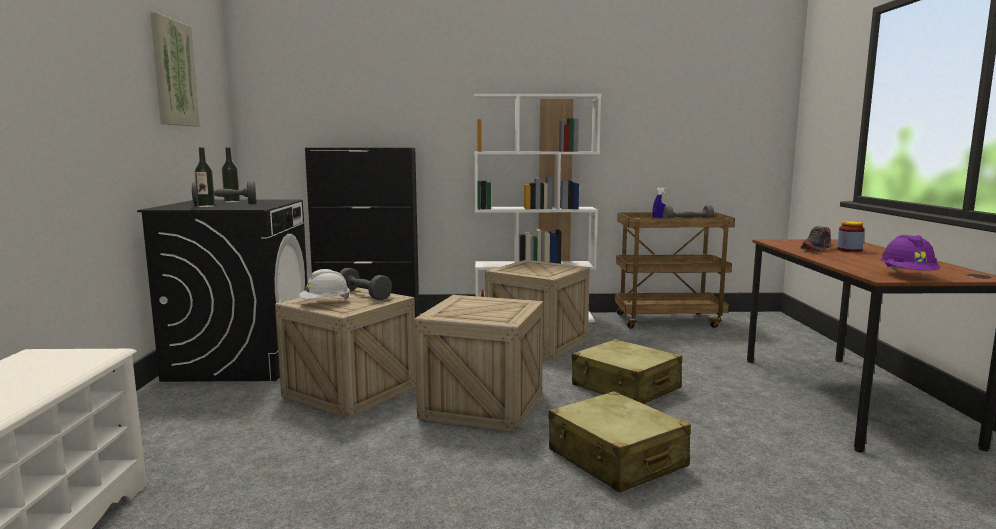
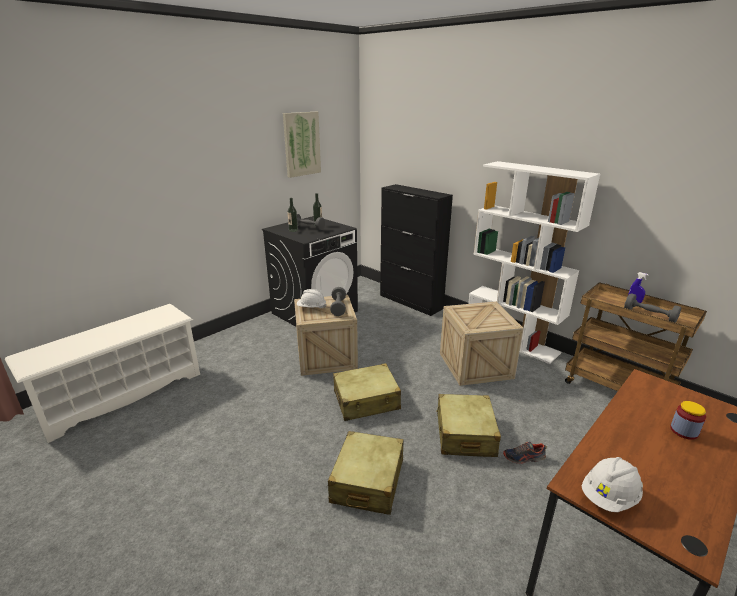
camera: 45 degrees right, 15 degrees up
crate [414,295,543,433] -> beige suitcase [333,363,401,421]
shoe [801,226,831,251] -> shoe moved to [503,442,547,464]
purple hard hat [880,235,940,271] -> white hard hat [582,457,643,512]

